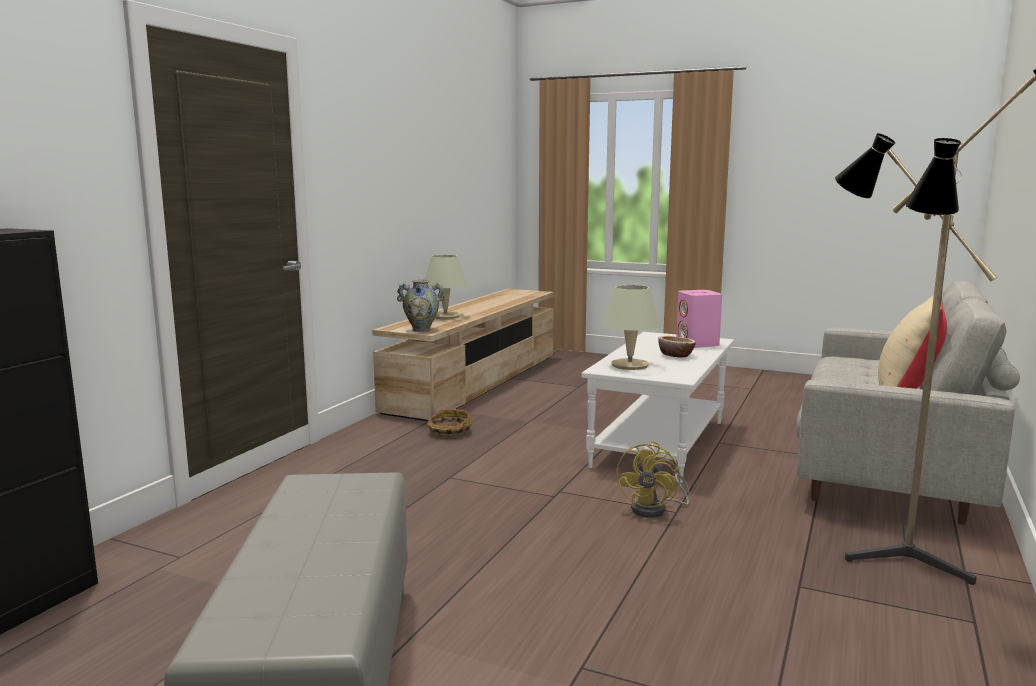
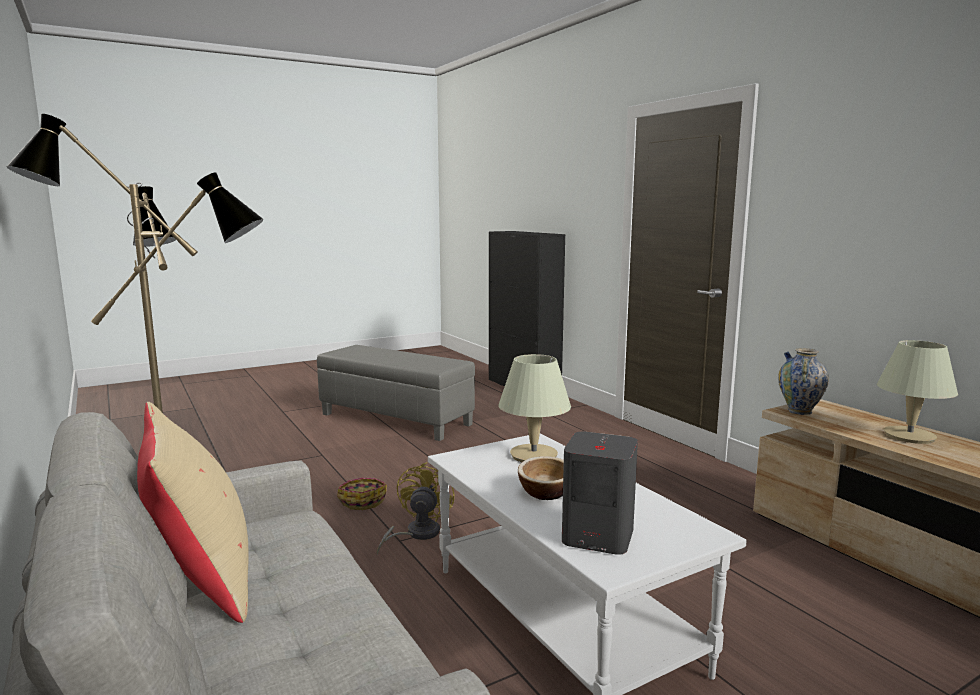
camera: 125 degrees right, 0 degrees up
basket [427,409,472,438] -> basket moved to [337,478,387,510]
yellow fan [616,442,689,518] -> yellow fan turned 45 degrees clockwise [377,462,454,555]
pink speaker [676,290,722,348] -> grey speaker [562,432,638,555]

